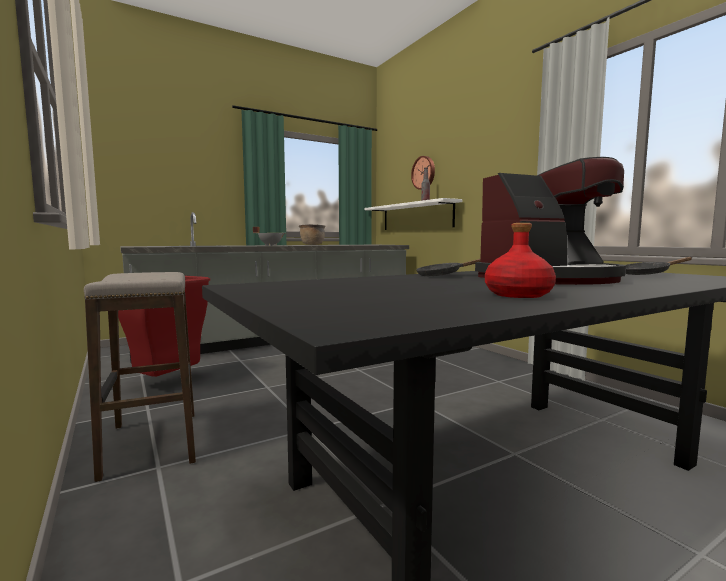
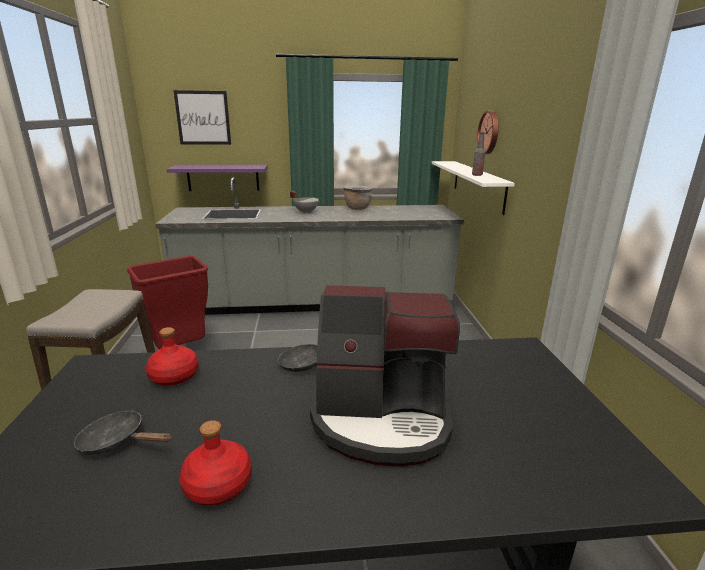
camera: 25 degrees right, 15 degrees up
black frying pan [626,257,692,275] -> black frying pan moved to [74,410,172,455]
none -> red bottle [146,327,199,386]
none -> purple shelf [167,165,268,191]
none -> picture [174,90,231,145]

